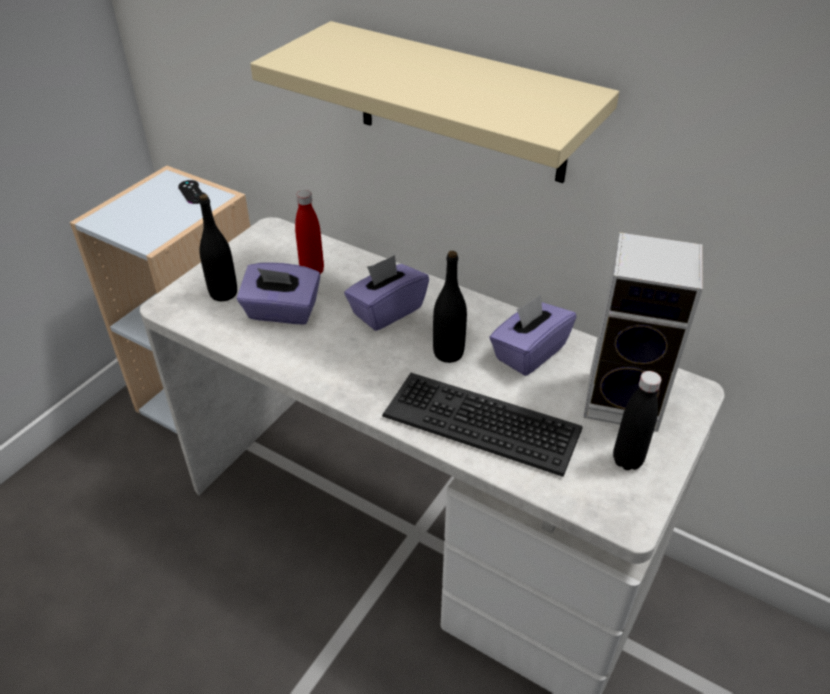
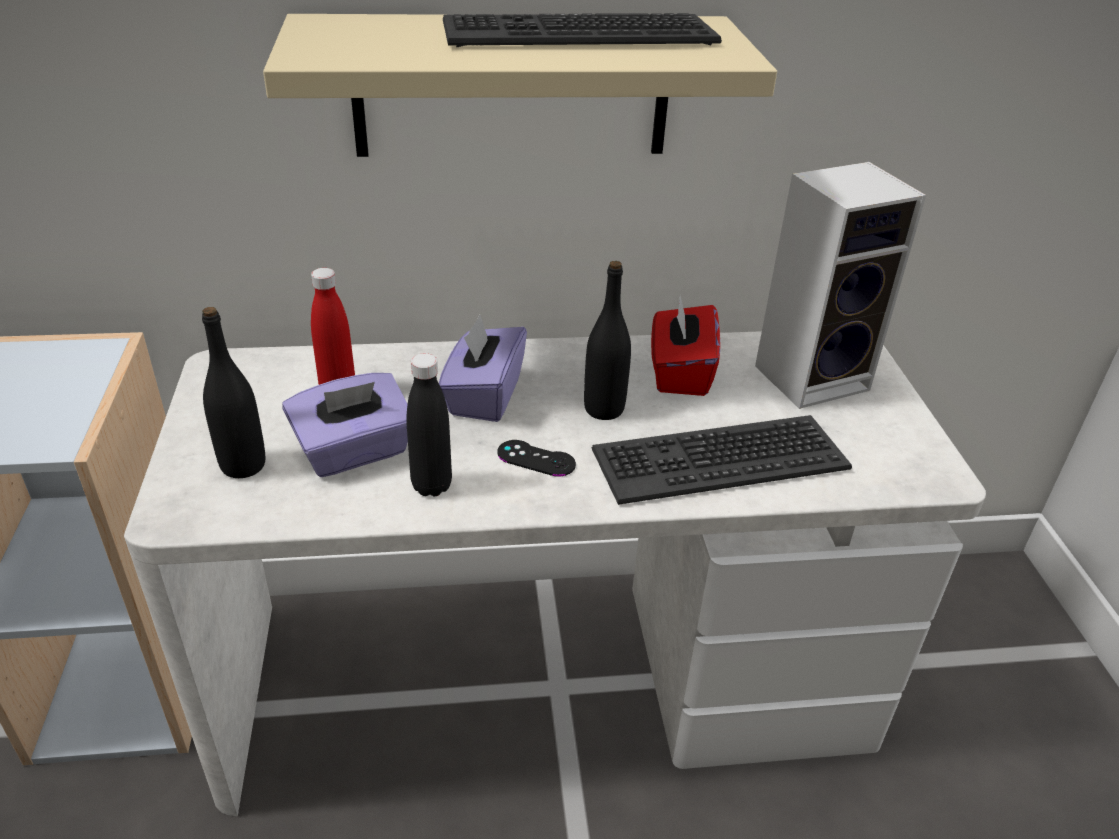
camera: 40 degrees left, 5 degrees down
black game controller [178,180,207,204] -> black game controller moved to [497,440,576,477]
purple tissue box [489,294,576,376] -> red tissue box [651,296,720,396]
black bottle [613,371,661,470] -> black bottle moved to [406,353,452,497]
none -> keyboard [443,13,722,47]

